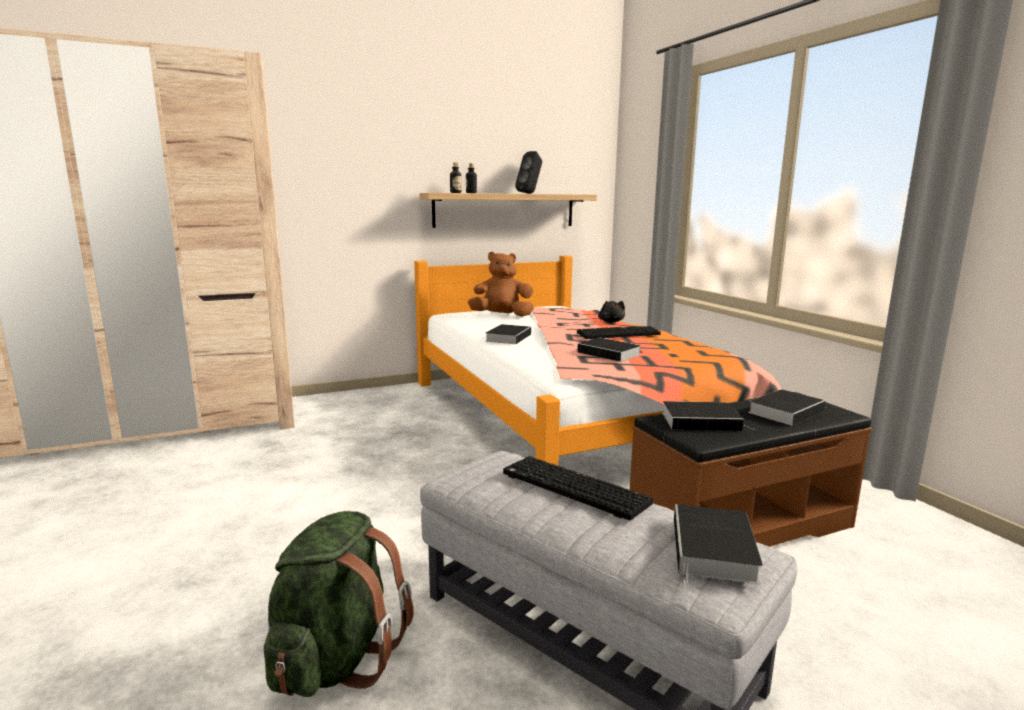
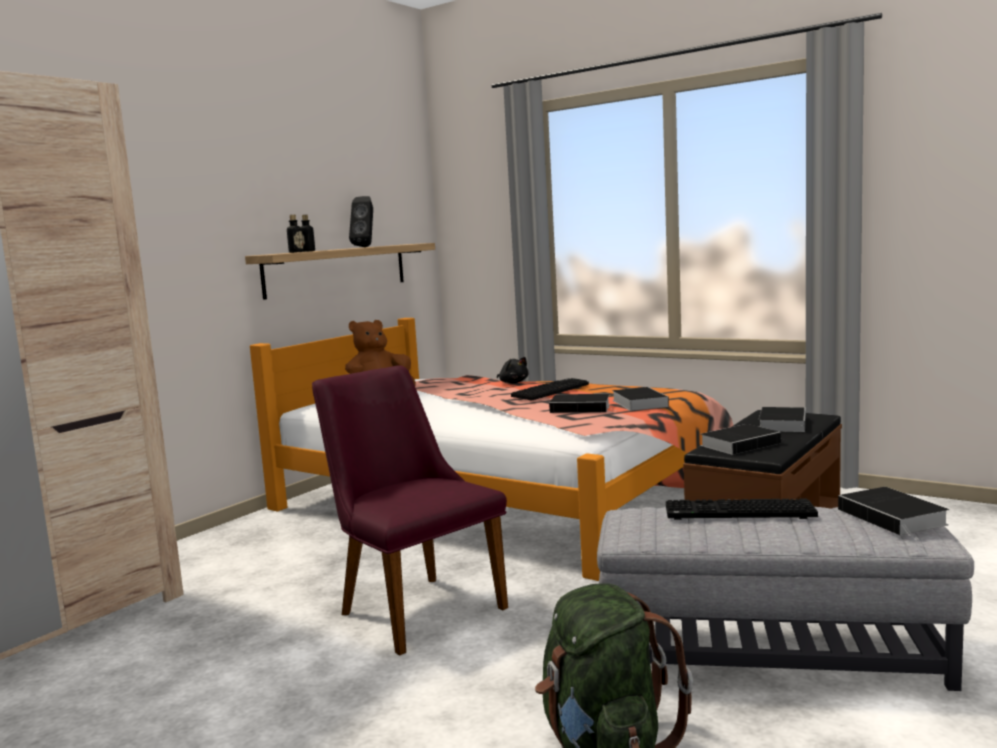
camera: 30 degrees left, 5 degrees down
book [485,324,532,344] -> book moved to [612,387,669,411]
none -> purple chair [312,365,508,656]

